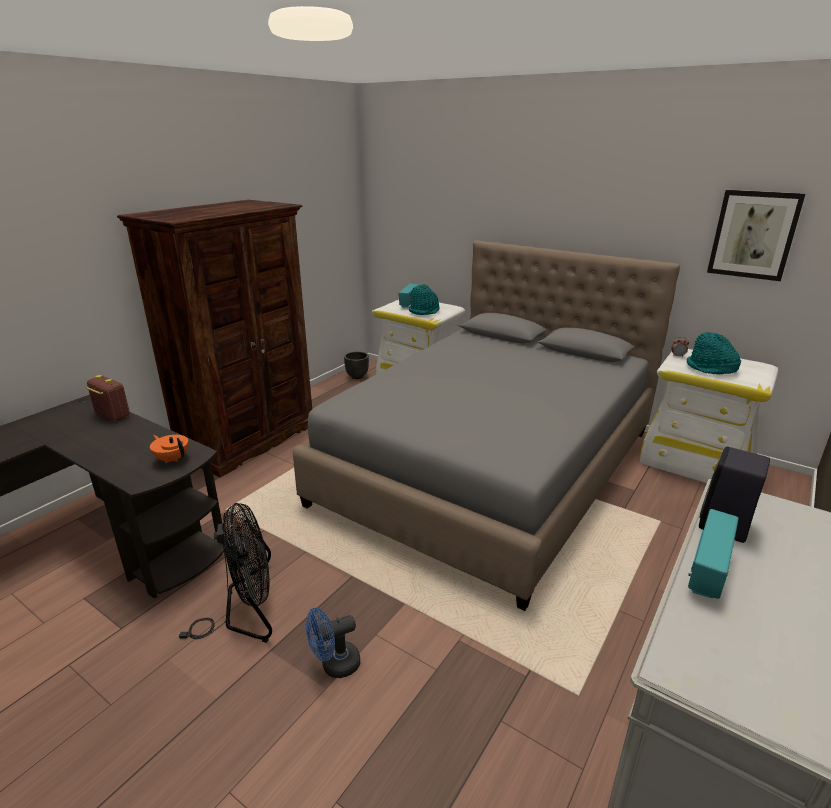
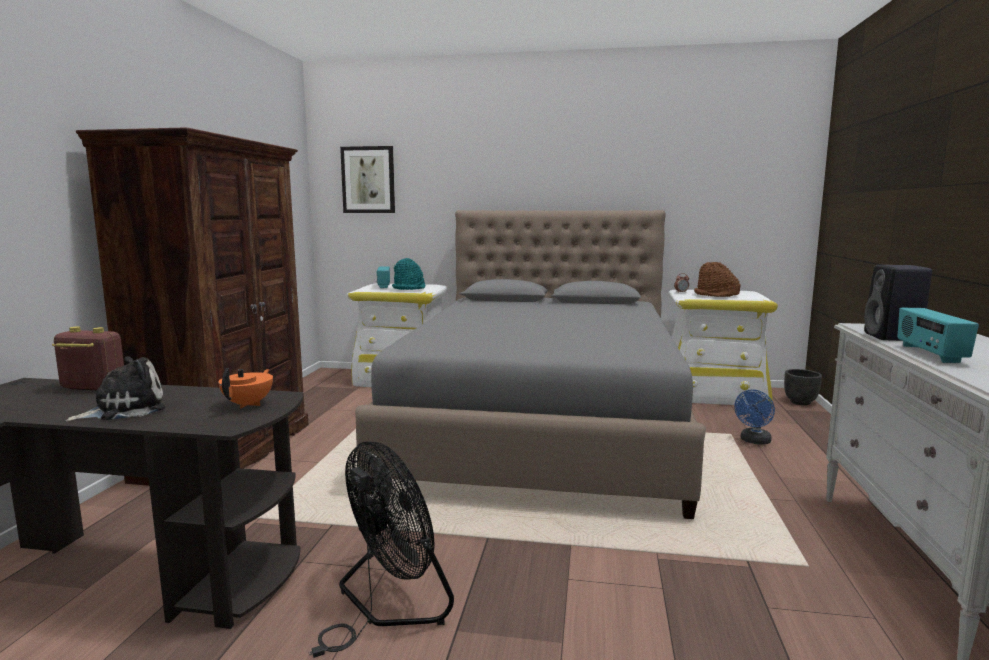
camera: 25 degrees left, 15 degrees down
orange teapot [150,435,189,463] -> orange teapot turned 90 degrees clockwise [218,368,273,408]
blue fan [306,608,360,678] -> blue fan moved to [734,389,775,445]
black planter [344,351,369,379] -> black planter moved to [784,369,822,405]
turquoise hat [687,332,741,375] -> brown hat [694,262,741,297]
picture [707,190,806,281] -> picture moved to [340,146,395,213]
none -> plush toy [65,356,166,422]

